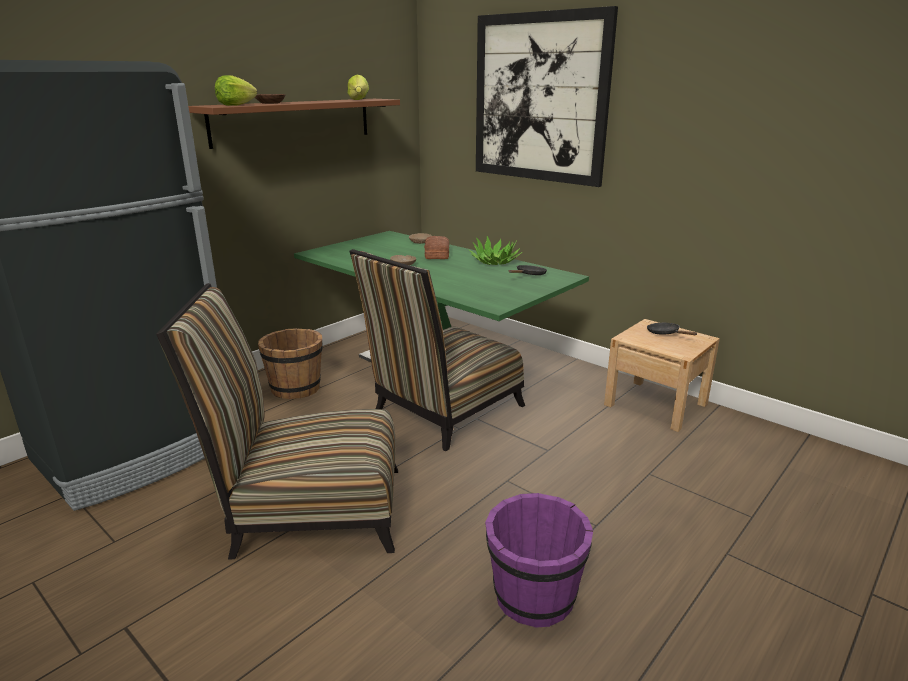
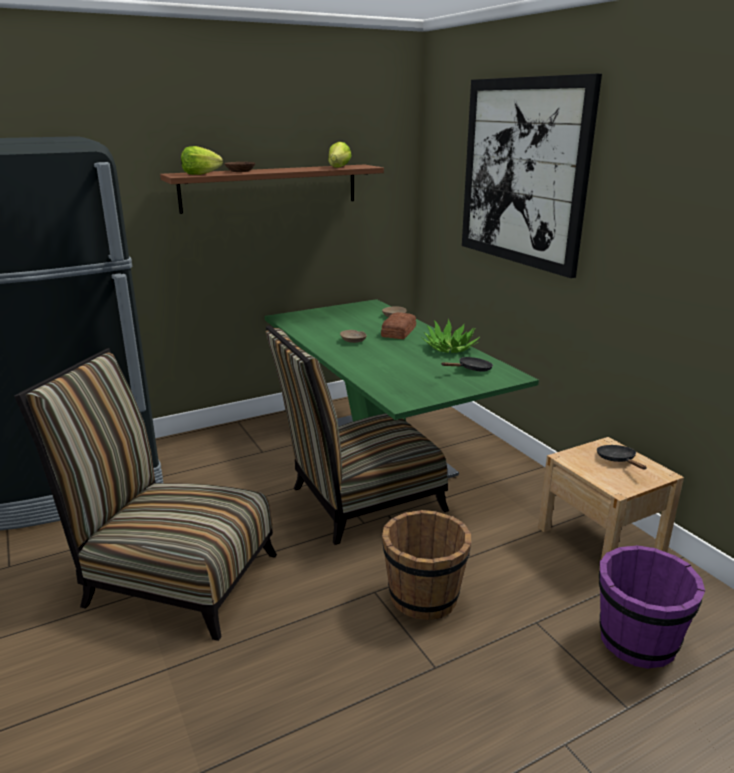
camera: 20 degrees right, 0 degrees up
brown bucket [258,328,323,399] -> brown bucket moved to [382,510,471,620]
purple bucket [485,493,593,628] -> purple bucket moved to [599,545,705,669]

